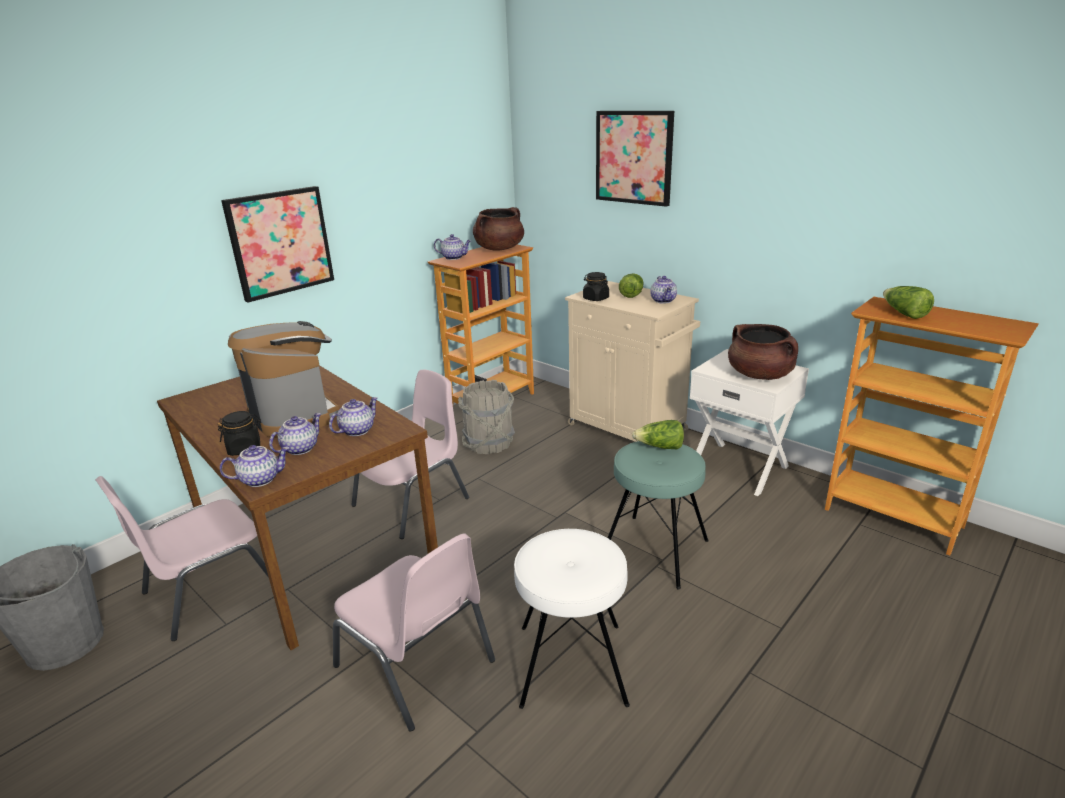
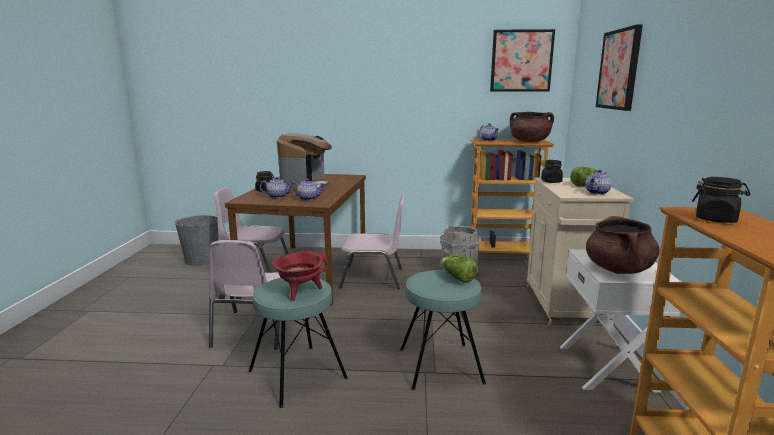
camera: 50 degrees right, 10 degrees down
teapot [220,445,290,487] -> none
picture [221,186,334,303] -> picture moved to [490,29,555,91]
white stool [514,529,630,709] -> turquoise stool [249,278,348,408]
lettuce [883,286,934,319] -> black jar [692,177,750,223]
none -> red cooking pot [272,251,329,300]

